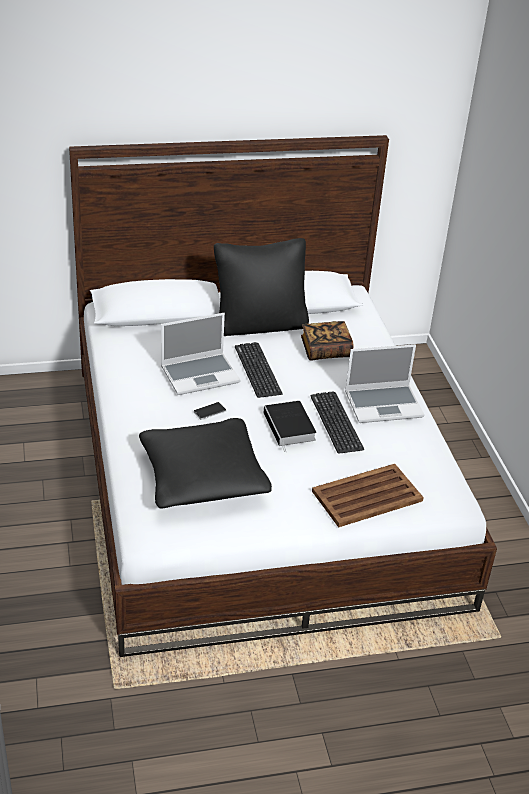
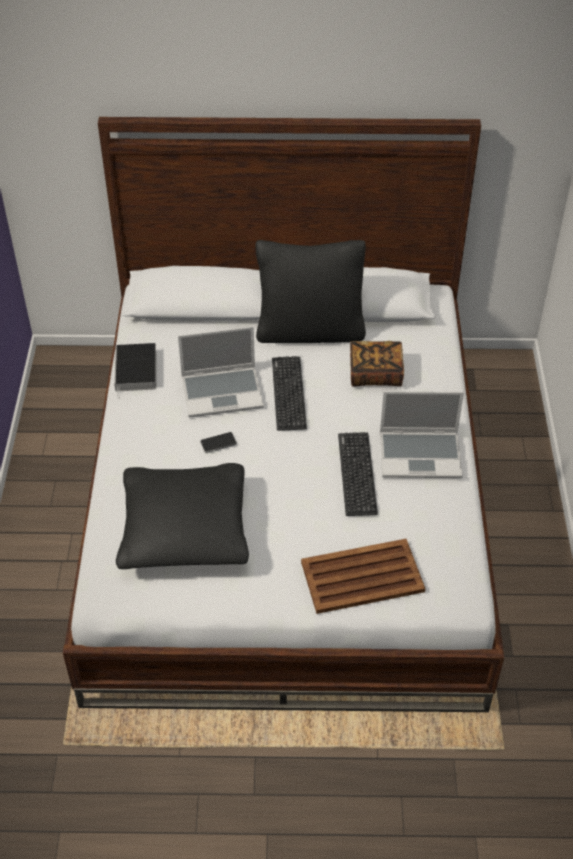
camera: 15 degrees right, 10 degrees up
book [264,401,316,452] -> book moved to [114,343,156,399]

